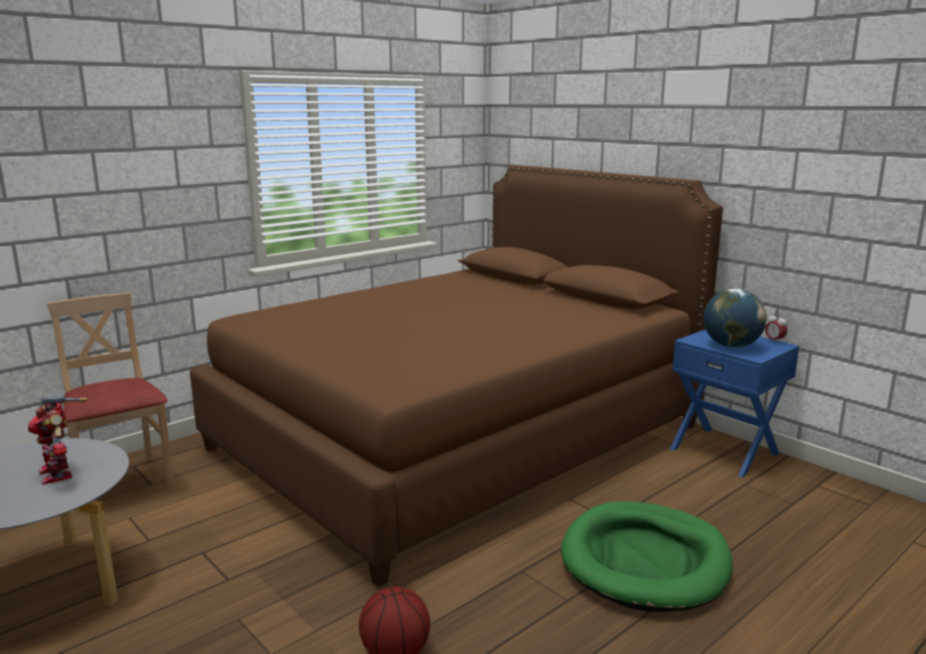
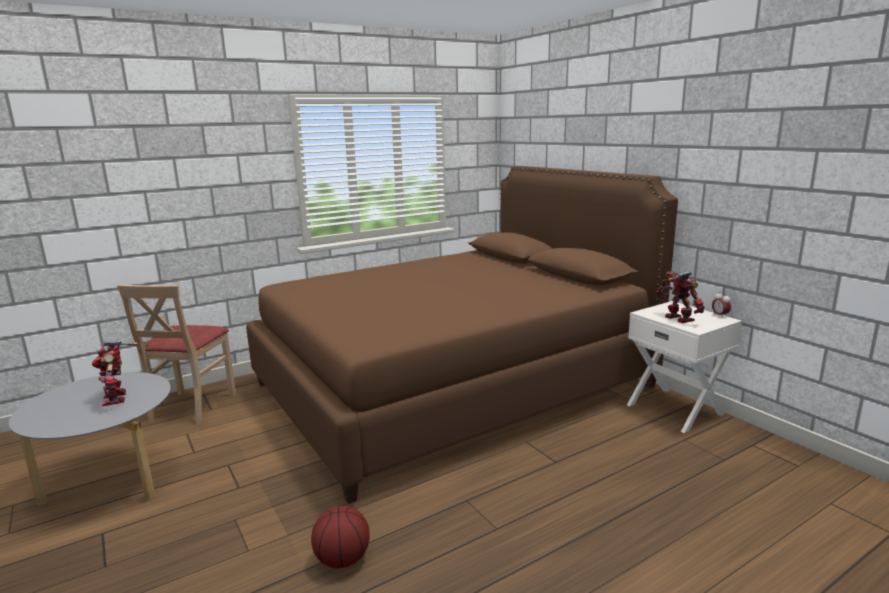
camera: 10 degrees right, 0 degrees up
beige chair [47,292,175,514] -> beige chair turned 150 degrees counterclockwise [117,284,236,425]
green dog bed [561,501,733,612] -> none
blue nightstand [670,329,799,477] -> white nightstand [627,301,742,433]
globe [704,289,767,348] -> toy robot [657,271,705,323]

